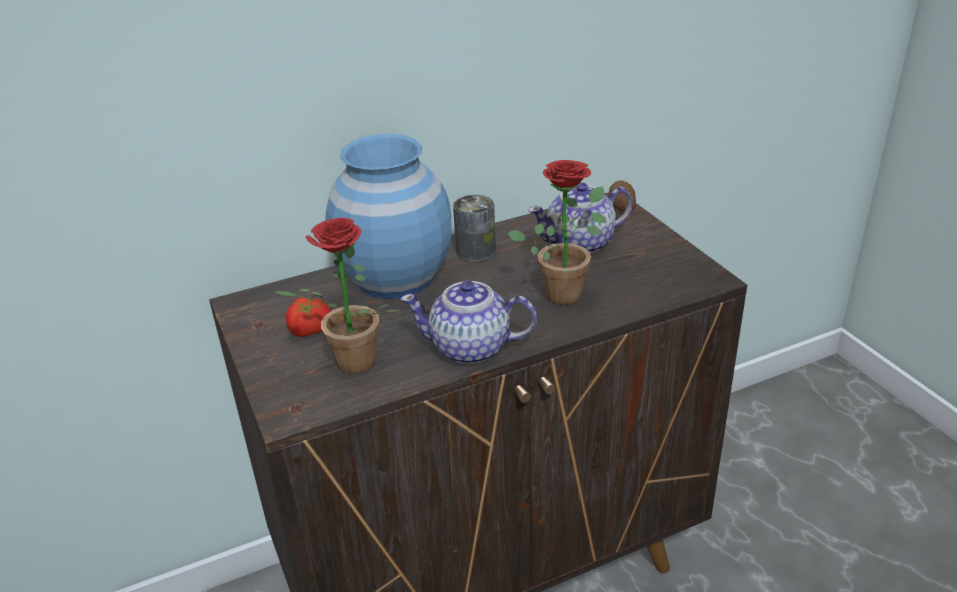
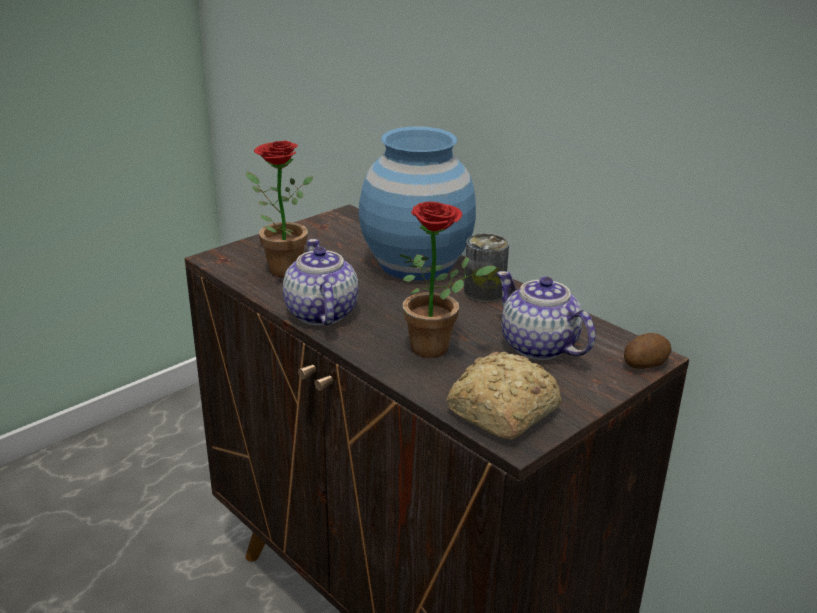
camera: 70 degrees right, 5 degrees down
tomato [286,298,331,337] -> none
none -> bread [447,352,561,440]

